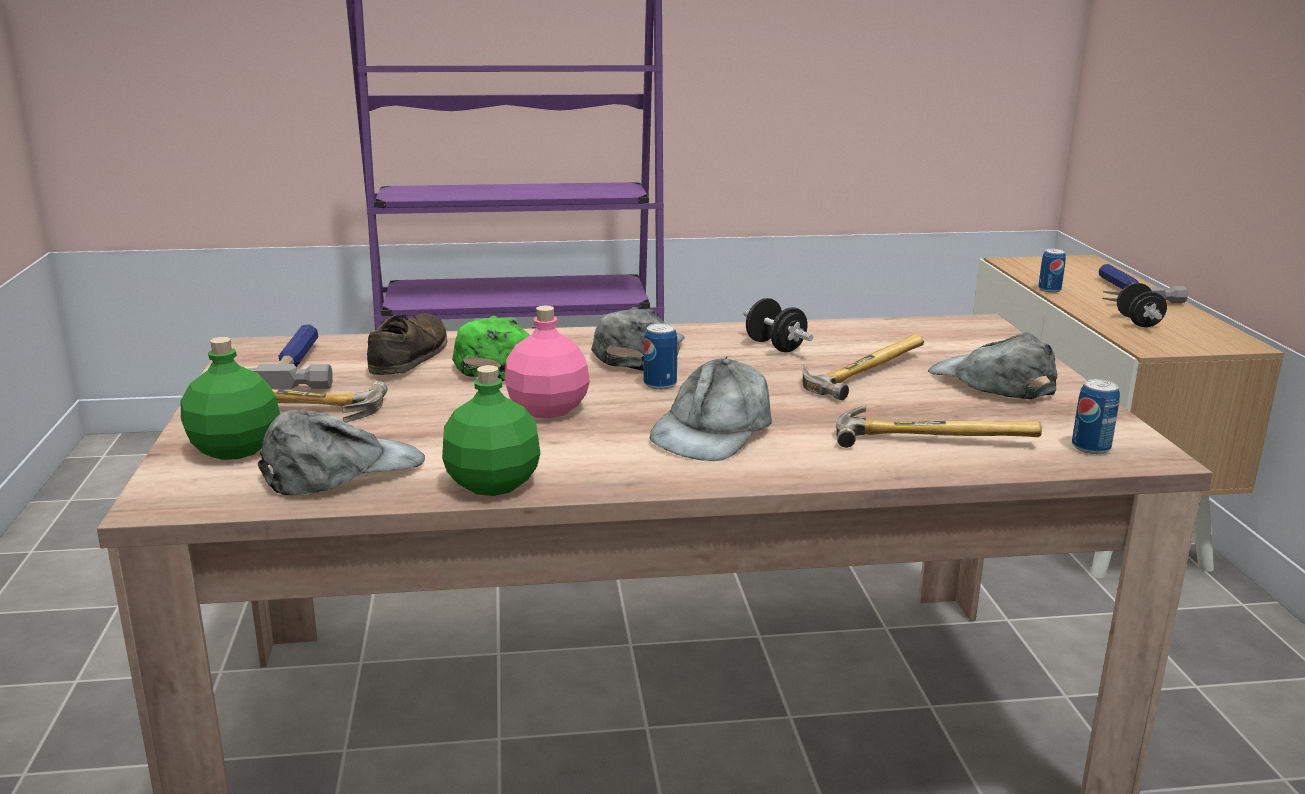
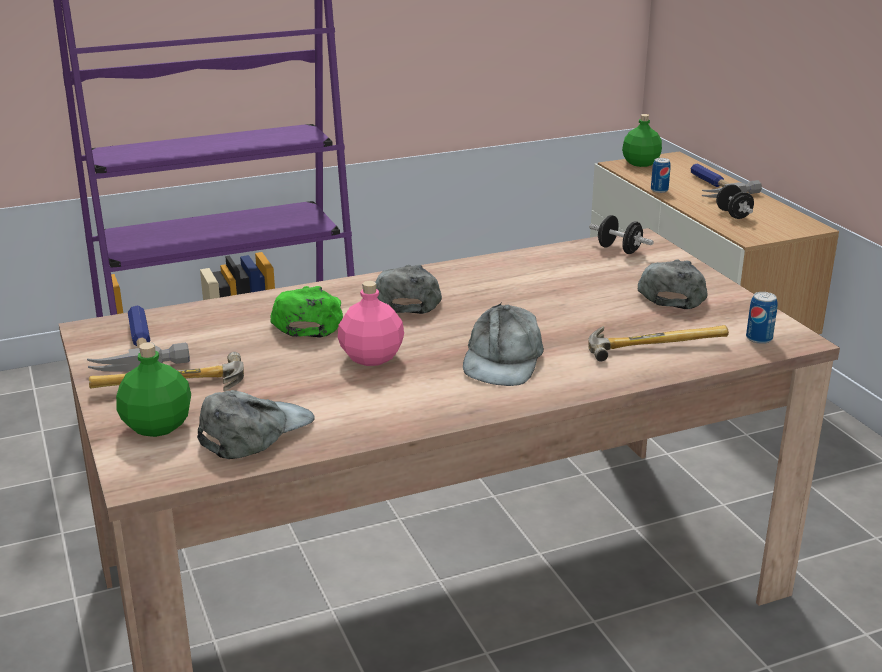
camera: 15 degrees left, 5 degrees up
brown shoe [367,313,447,375] -> none
green bottle [442,365,540,496] -> green bottle moved to [622,114,662,167]
can [644,323,678,390] -> none
black dumbbell [743,298,813,352] -> black dumbbell moved to [589,215,654,254]
hammer [802,334,924,400] -> none
grey cap [928,332,1058,399] -> grey cap turned 60 degrees clockwise [638,260,707,309]

